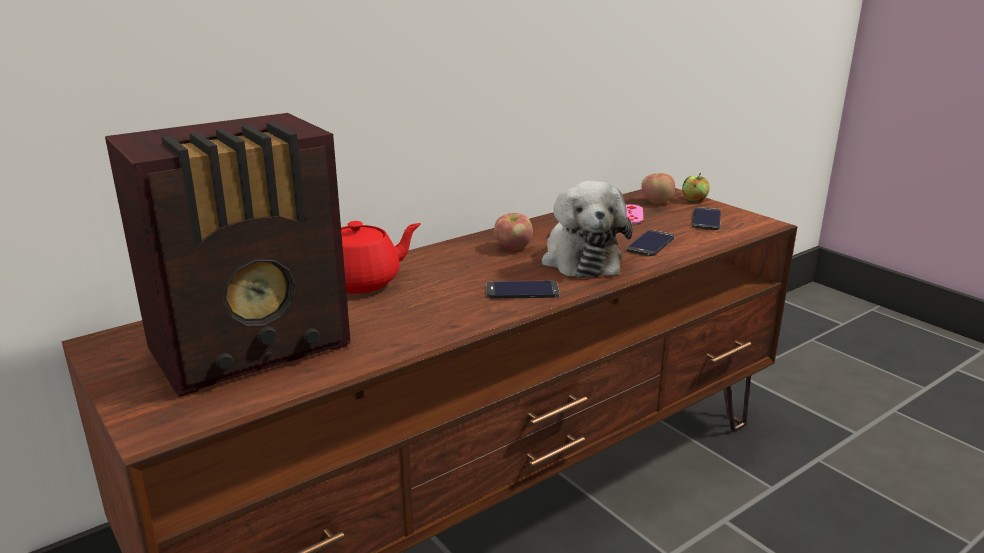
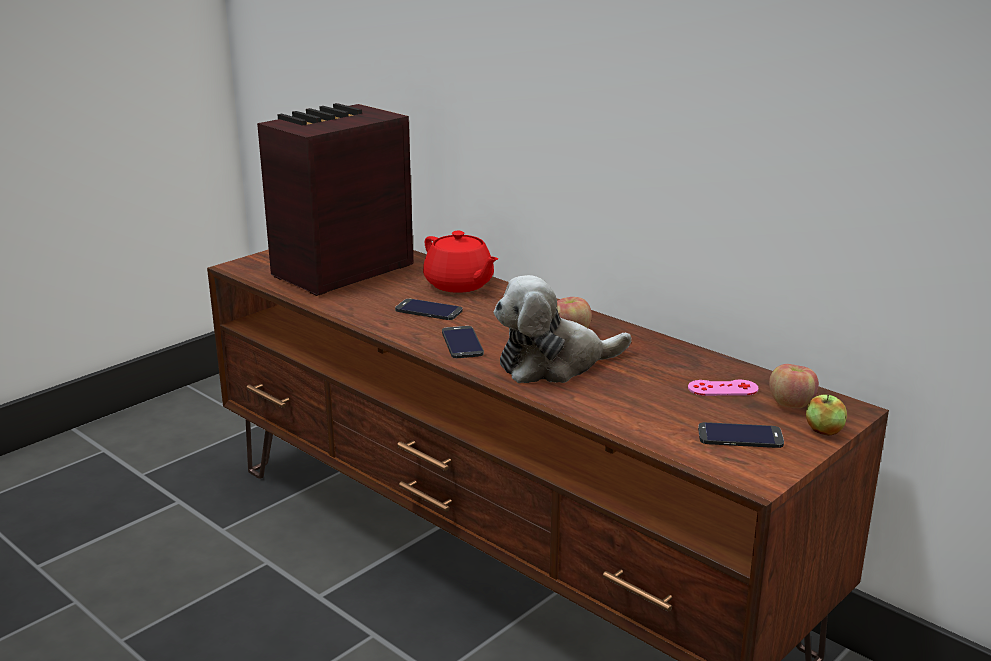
camera: 80 degrees right, 0 degrees up
radio [105,113,350,397] -> radio turned 90 degrees clockwise [257,103,413,296]
phone [627,230,674,256] -> phone moved to [395,299,462,320]

